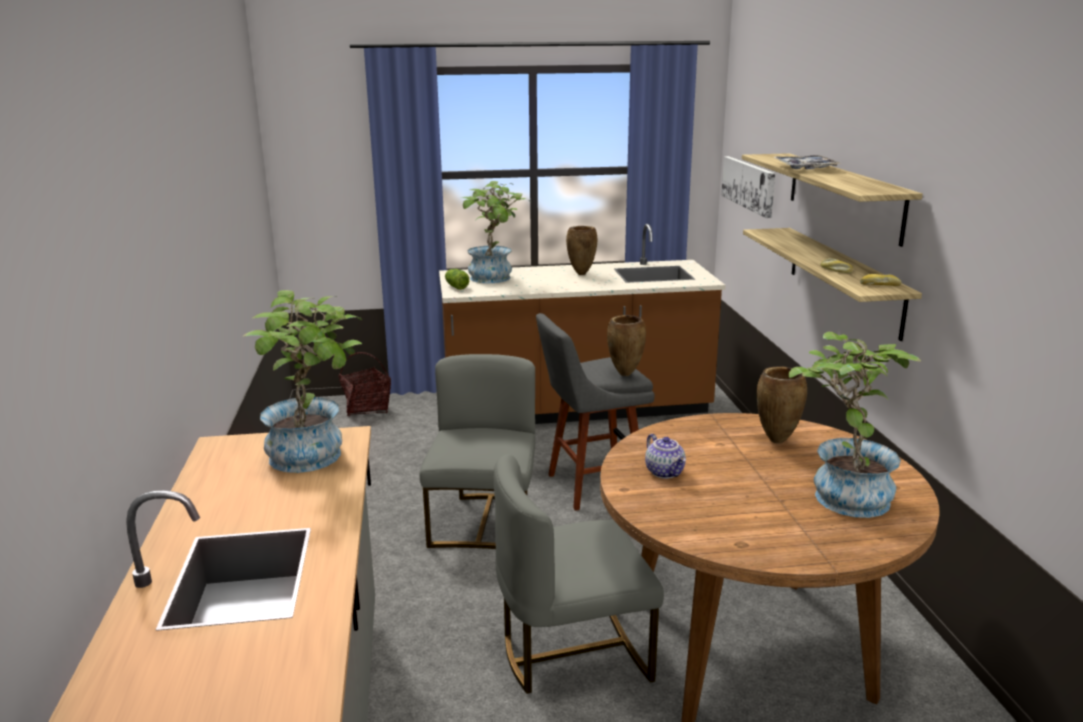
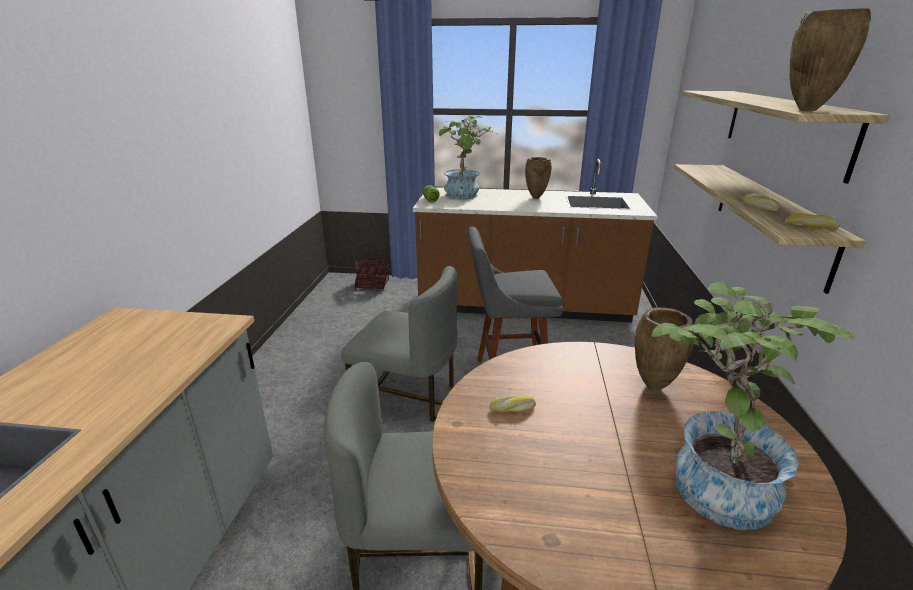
camera: 15 degrees right, 5 degrees up
potted plant [243,290,363,473] -> none
grey chair [420,354,535,549] -> grey chair turned 90 degrees clockwise [341,266,457,422]
brown vase [607,315,646,376] -> brown vase moved to [790,9,871,111]
teapot [645,434,686,479] -> bread [490,396,536,412]
picture [721,156,775,218] -> none
tray [773,155,841,169] -> none

